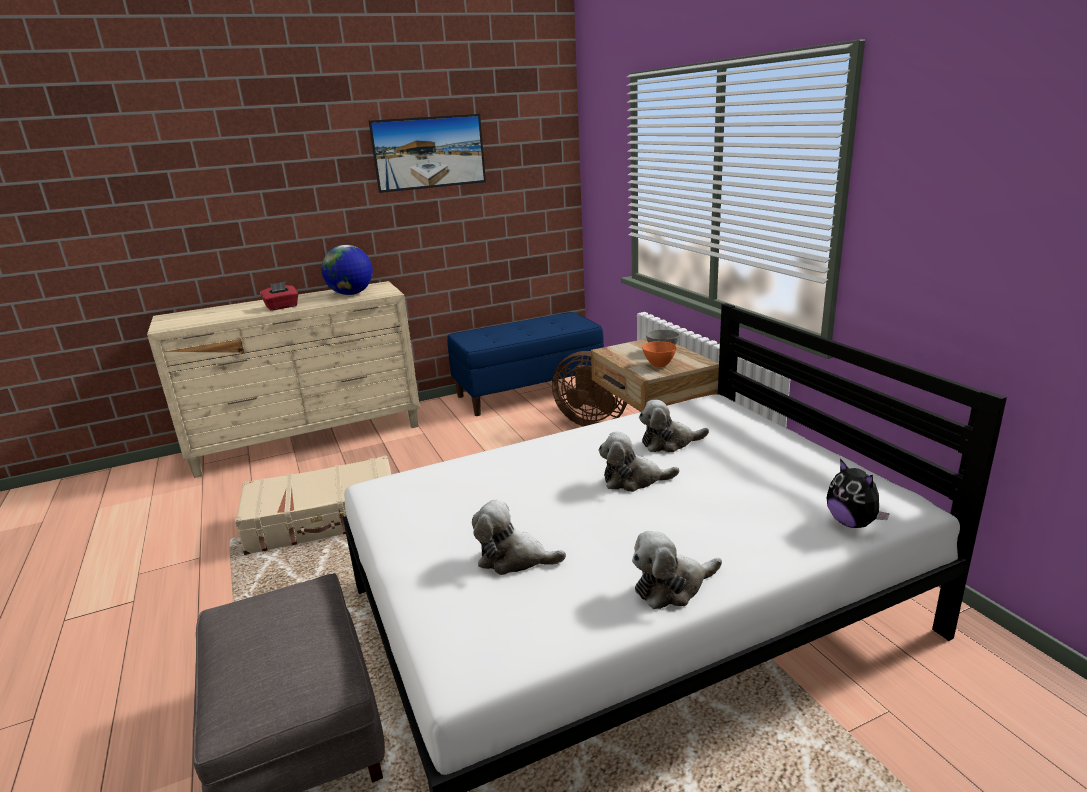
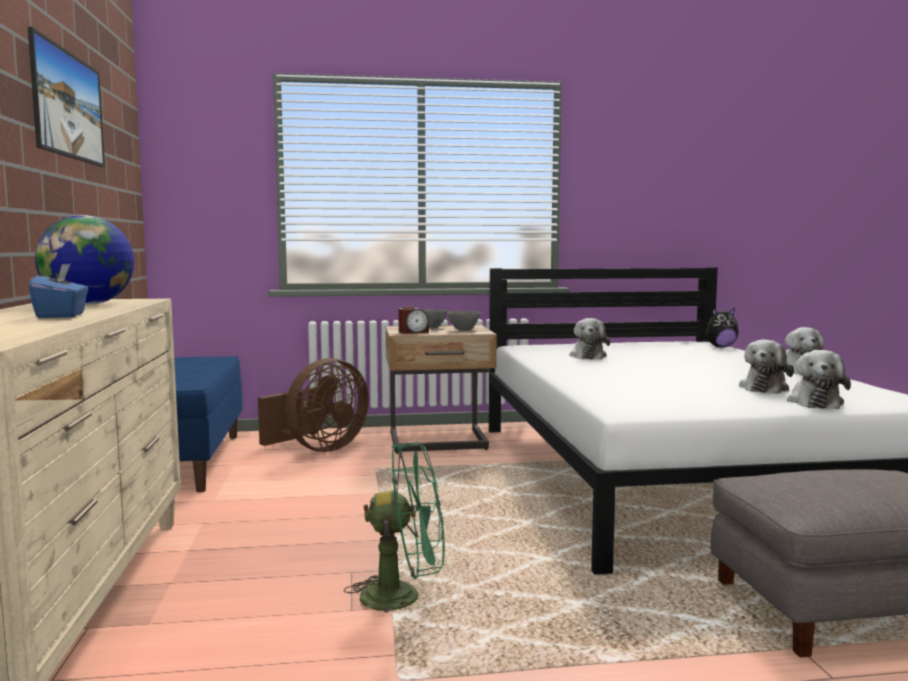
camera: 75 degrees left, 15 degrees down
beige suitcase [235,455,391,555] -> green fan [344,442,445,613]
red tissue box [260,282,298,311] -> blue tissue box [28,263,88,318]
plush toy [599,431,679,492] -> plush toy moved to [787,350,851,409]
orange bowl [642,341,677,367] -> grey bowl [447,311,480,331]
none -> alarm clock [398,307,429,334]

